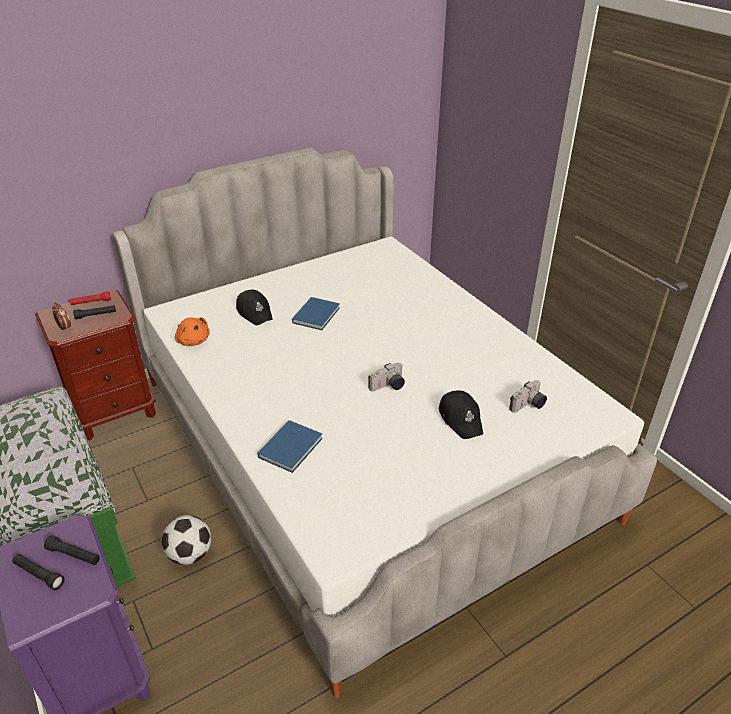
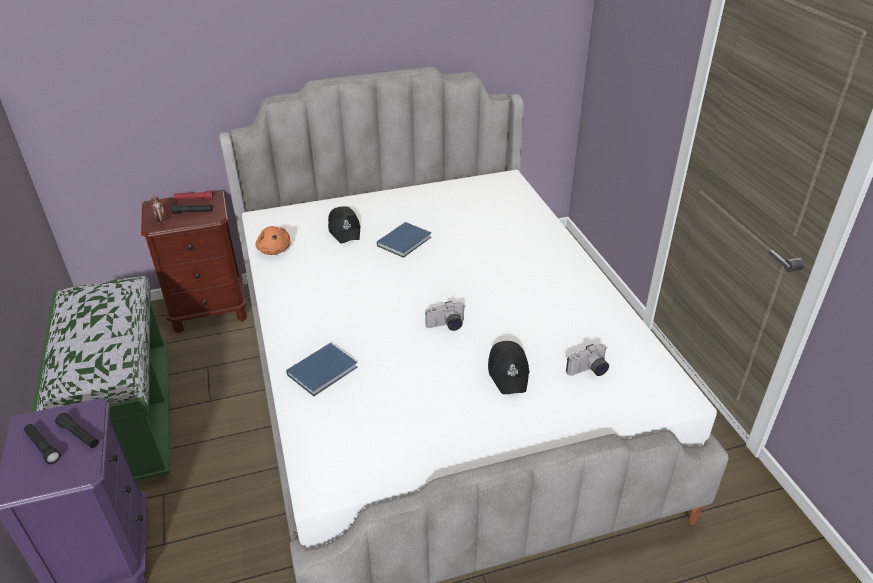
camera: 15 degrees right, 0 degrees up
football [162,515,211,565] -> none

